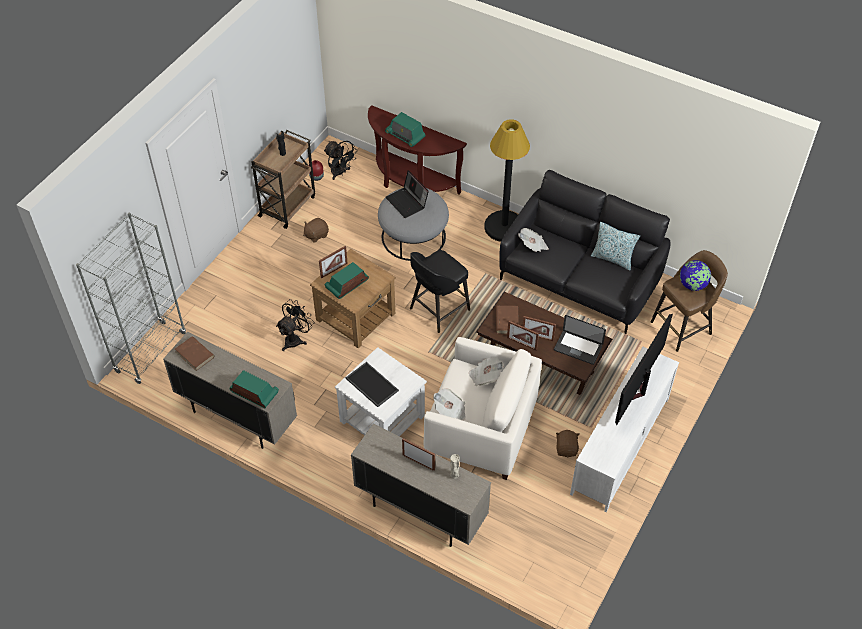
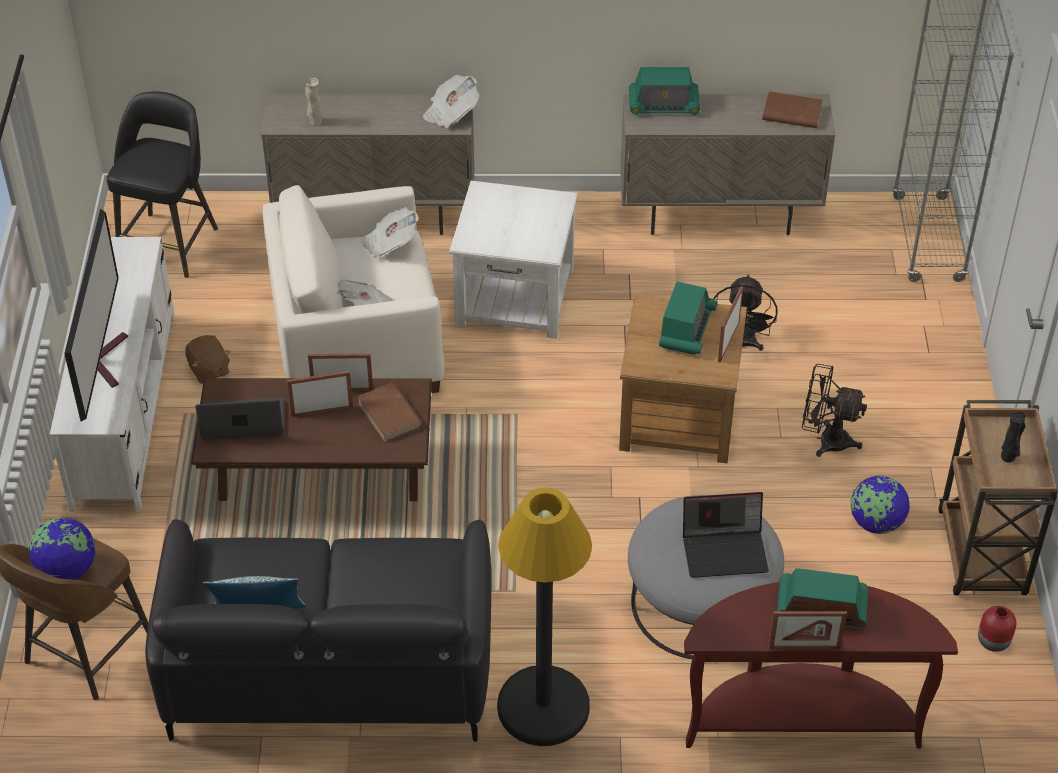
camera: 150 degrees right, 5 degrees down
brown plush toy [303,218,329,243] -> globe [850,476,910,534]
black fan [324,141,357,180] -> black fan moved to [802,364,867,457]
tray [346,362,399,407] -> none
laptop [385,170,429,218] -> laptop turned 150 degrees clockwise [683,492,769,578]
picture frame [402,438,435,471] -> picture frame moved to [769,611,847,649]
black stool [410,250,470,333] -> black stool moved to [107,92,218,278]
newspaper [518,228,549,252] -> newspaper moved to [423,75,479,128]

